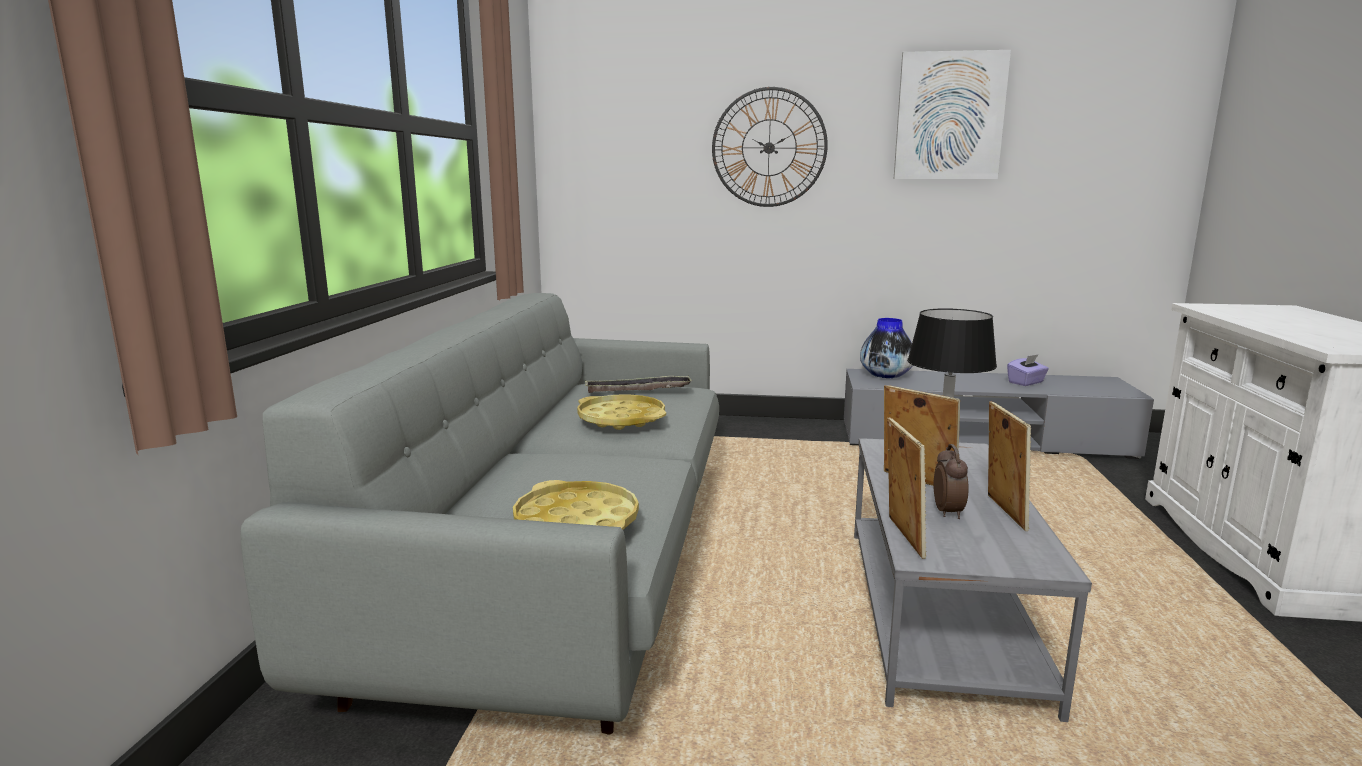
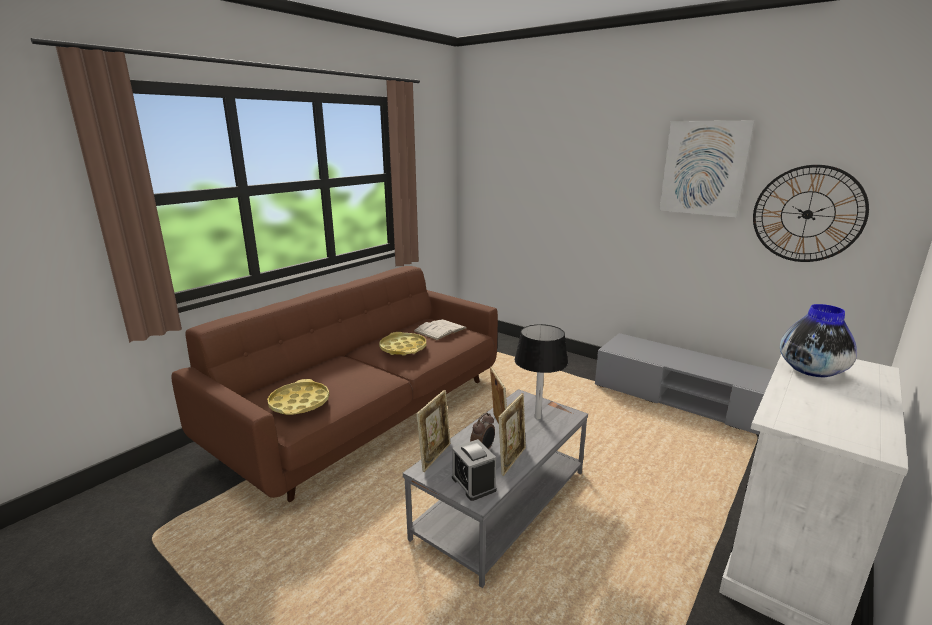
camera: 30 degrees right, 5 degrees up
grey sofa [240,293,719,734] -> brown sofa [171,266,498,502]
tray [585,375,692,393] -> white book [413,319,467,340]
wall clock [712,87,828,207] -> wall clock moved to [753,165,869,262]
vase [860,318,913,378] -> vase moved to [780,304,857,377]
purple tissue box [1007,354,1049,386] -> none
none -> alarm clock [452,439,496,501]

